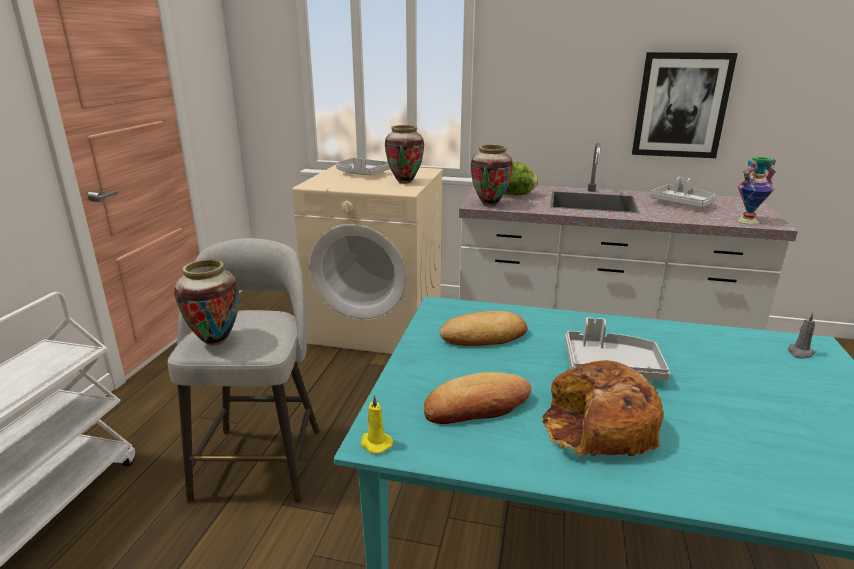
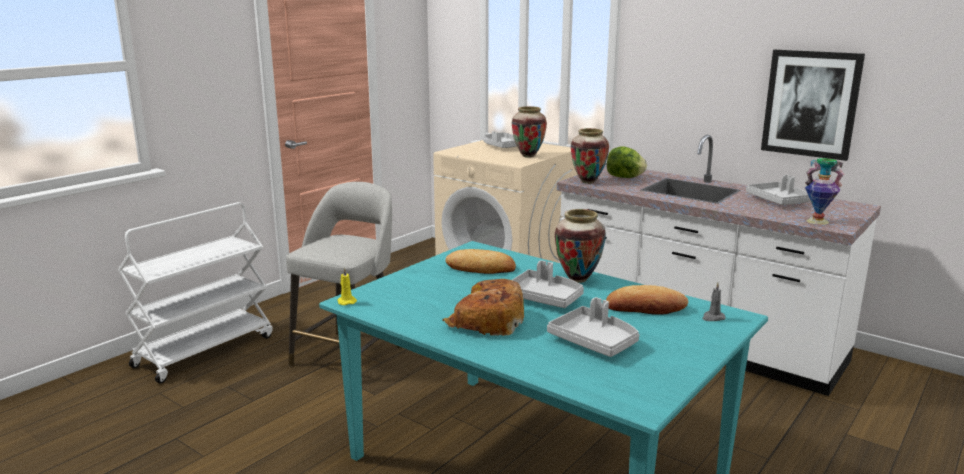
camera: 25 degrees right, 5 degrees down
vase [174,259,239,346] -> vase moved to [555,209,606,283]
bread [424,372,532,424] -> bread moved to [606,285,689,315]
none -> grey tray [547,297,639,357]

